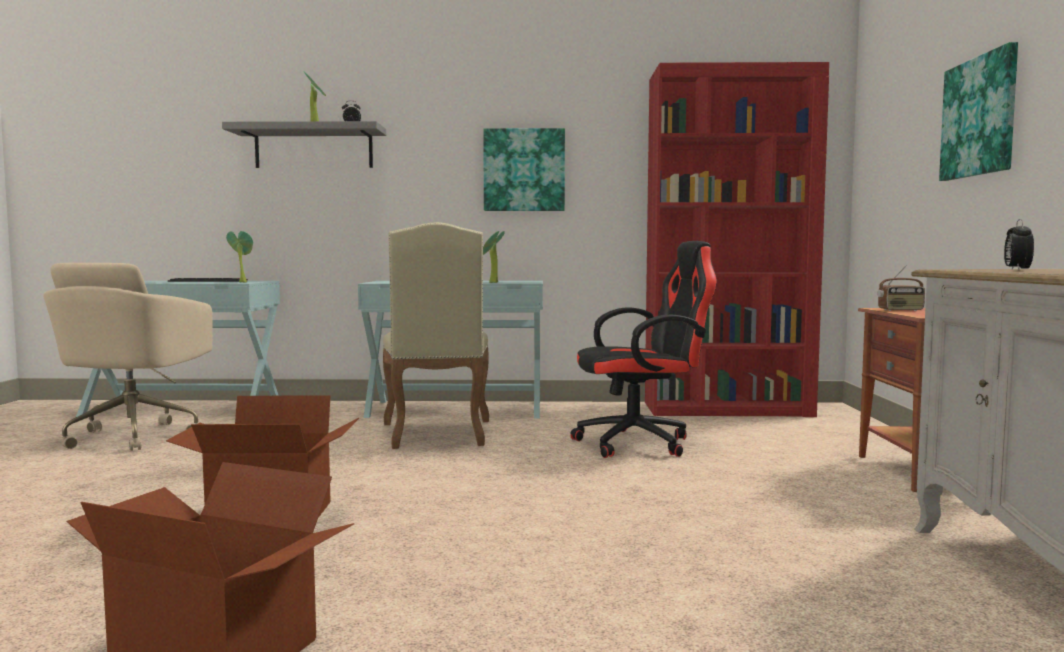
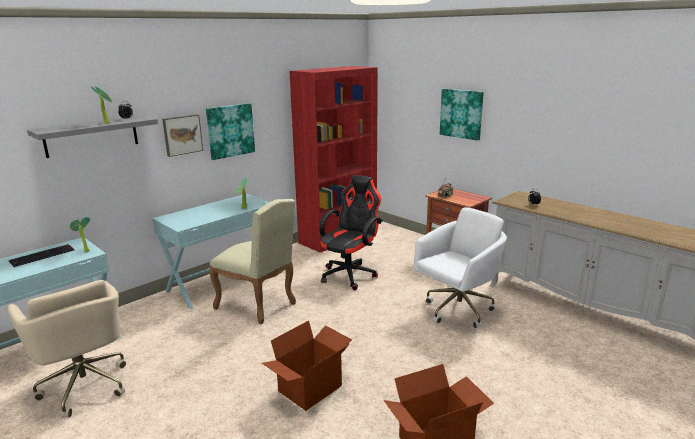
camera: 45 degrees left, 15 degrees up
none -> picture [162,114,203,157]
none -> white office chair [414,207,507,328]

